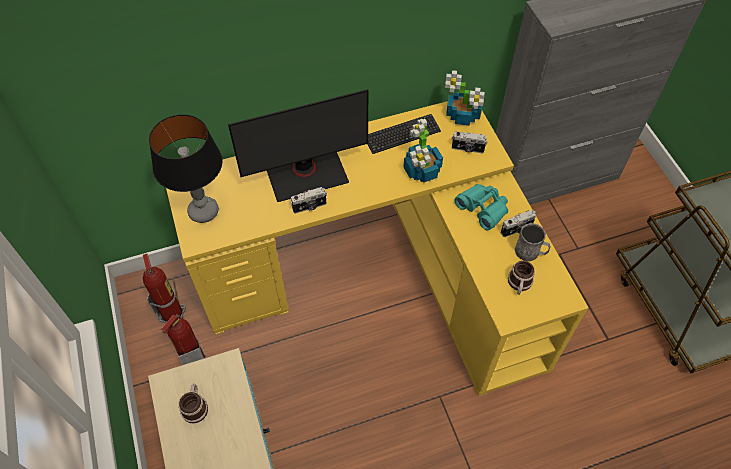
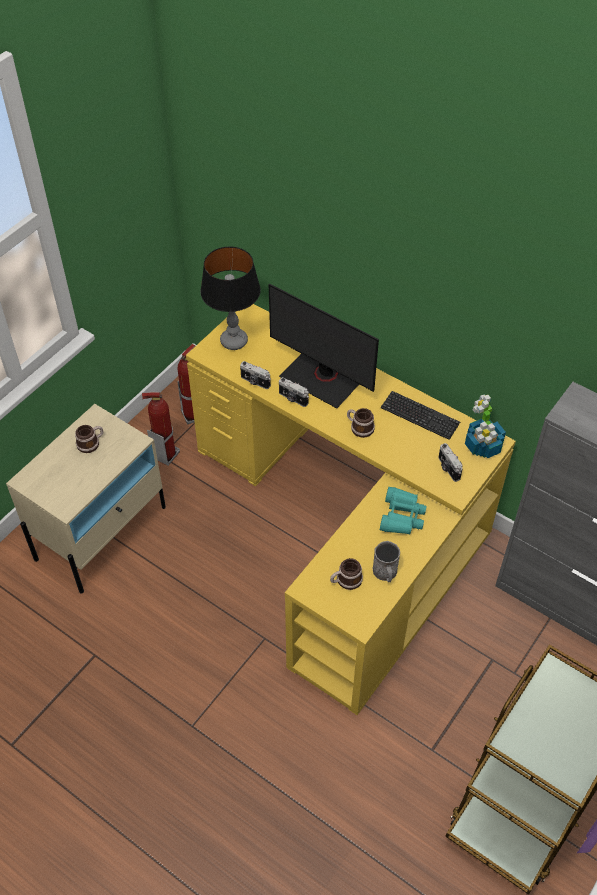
camera: 55 degrees right, 5 degrees down
potted plant [403,119,443,182] -> none
camera [501,210,536,237] -> camera moved to [240,361,271,389]
none -> mug [347,408,375,438]

